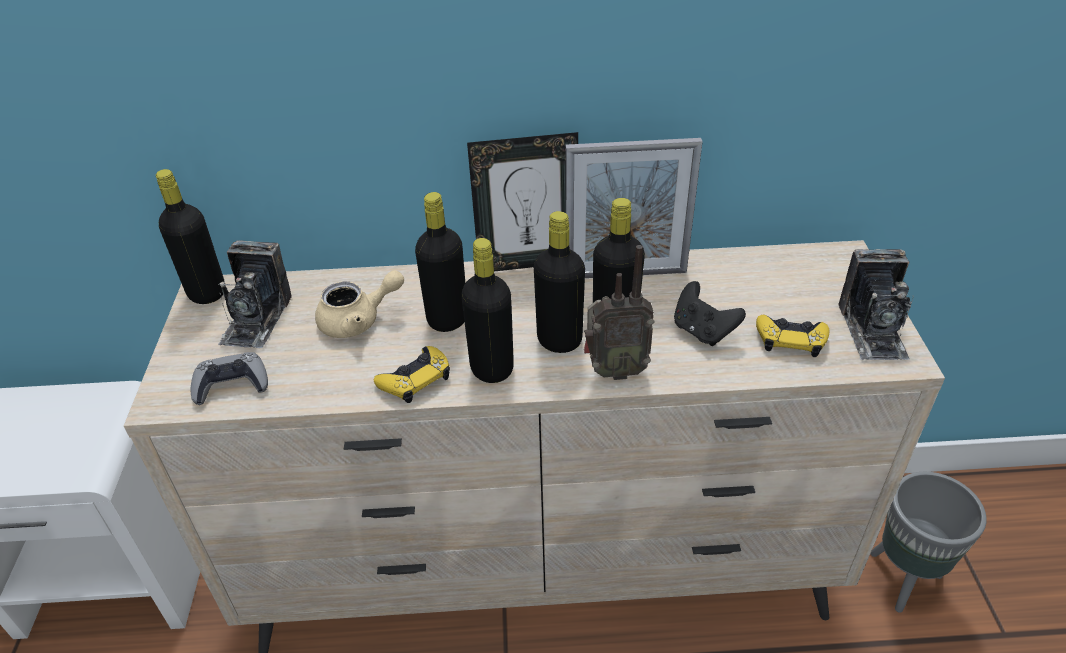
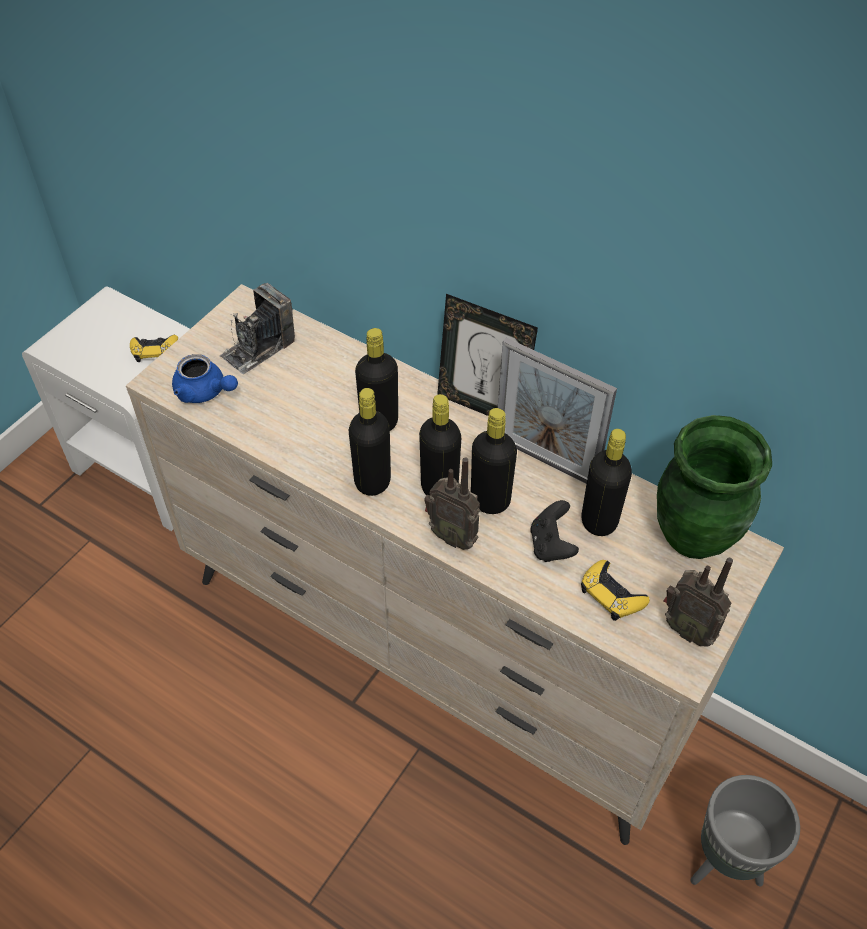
camera: 35 degrees right, 10 degrees up
black bottle [156,169,226,304] -> black bottle moved to [581,429,632,536]
grey game controller [191,352,268,405] -> blue teapot [172,354,238,403]
beige teapot [315,270,404,338] -> none
yellow game controller [374,346,450,403] -> yellow game controller moved to [130,335,178,362]
camera [838,249,913,360] -> radio [664,558,733,647]
none -> green vase [657,415,772,559]

